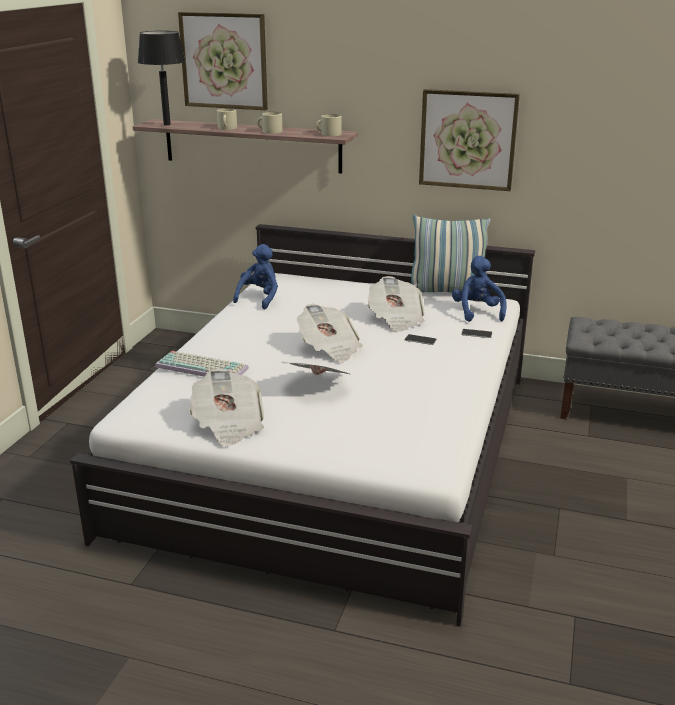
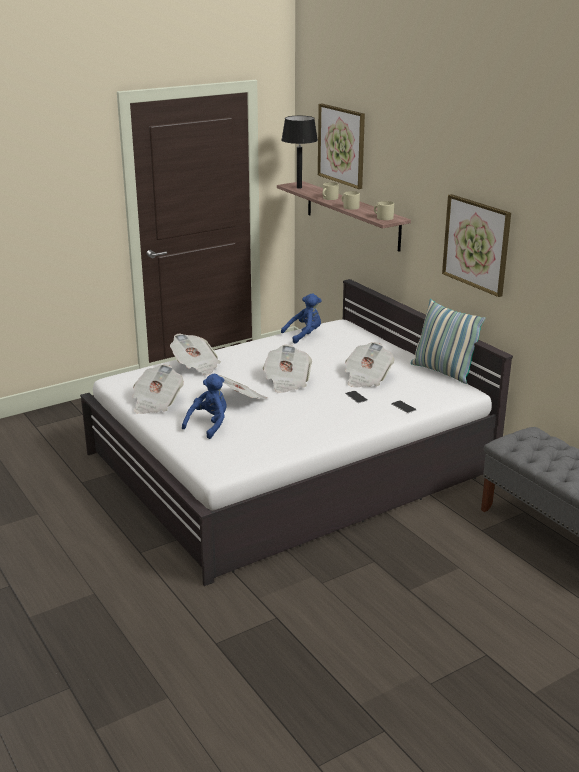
camera: 40 degrees right, 0 degrees up
keyboard [155,351,249,377] -> newspaper [170,334,221,375]
blue plush toy [452,256,507,322] -> blue plush toy moved to [182,374,227,439]

